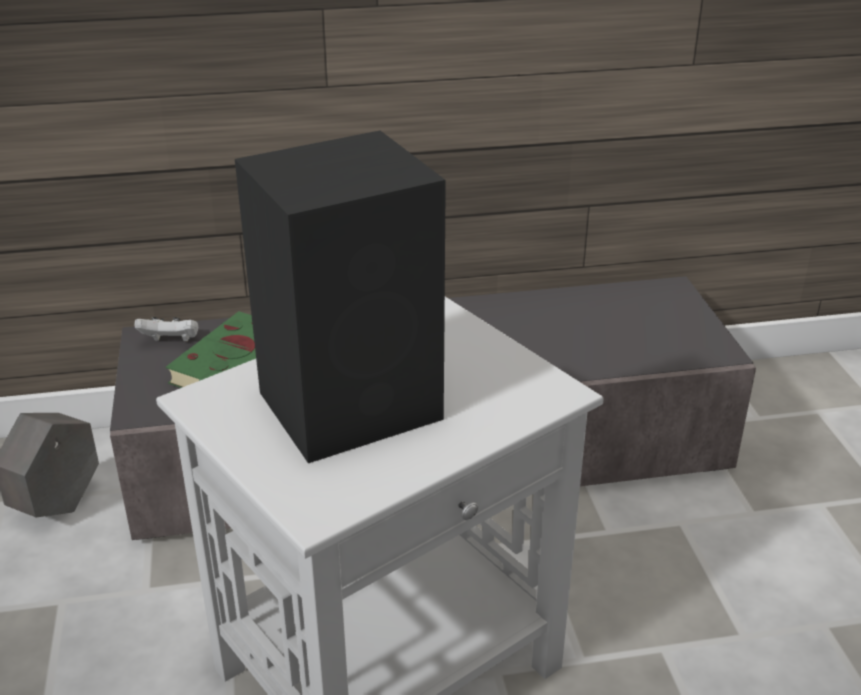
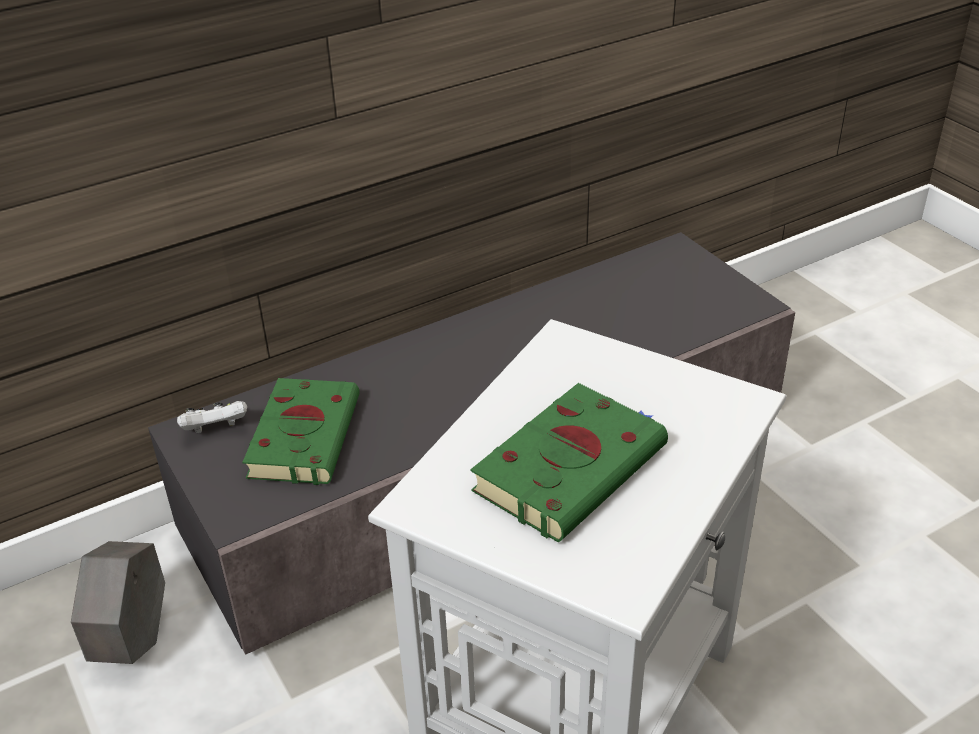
camera: 20 degrees left, 5 degrees up
black speaker [235,131,446,463] -> green book [470,383,668,542]

